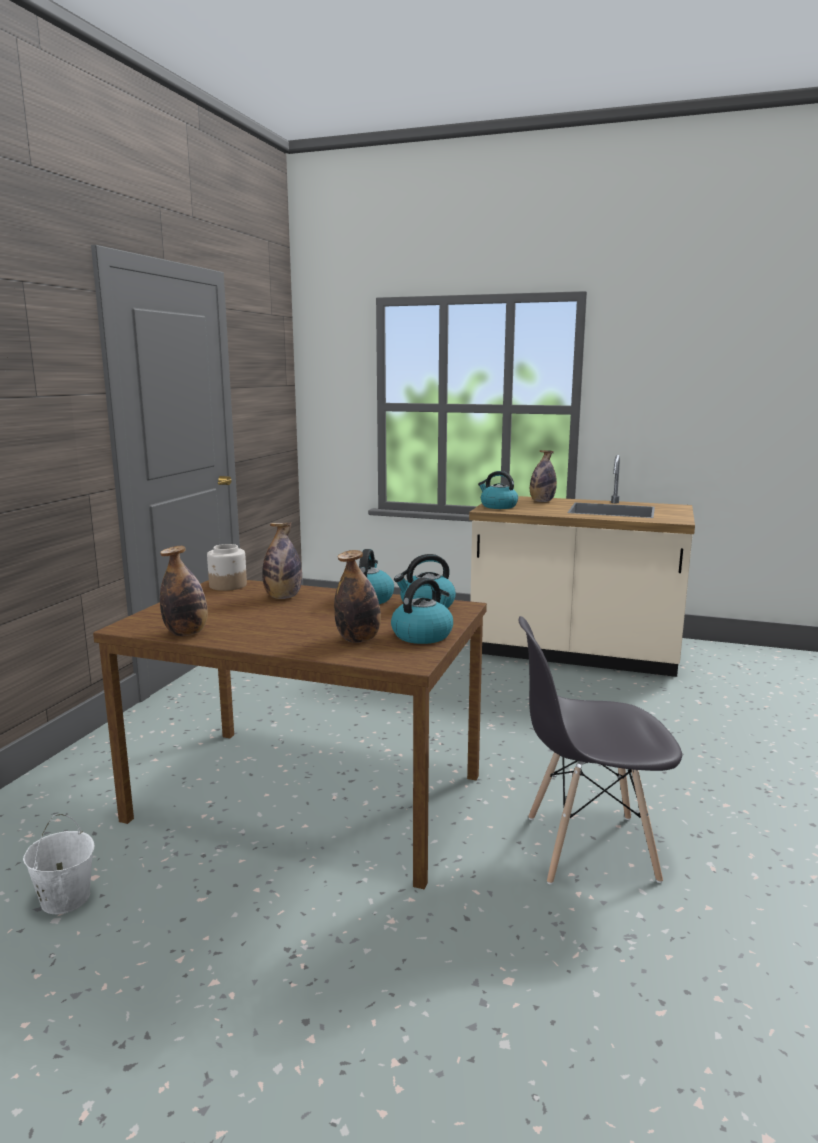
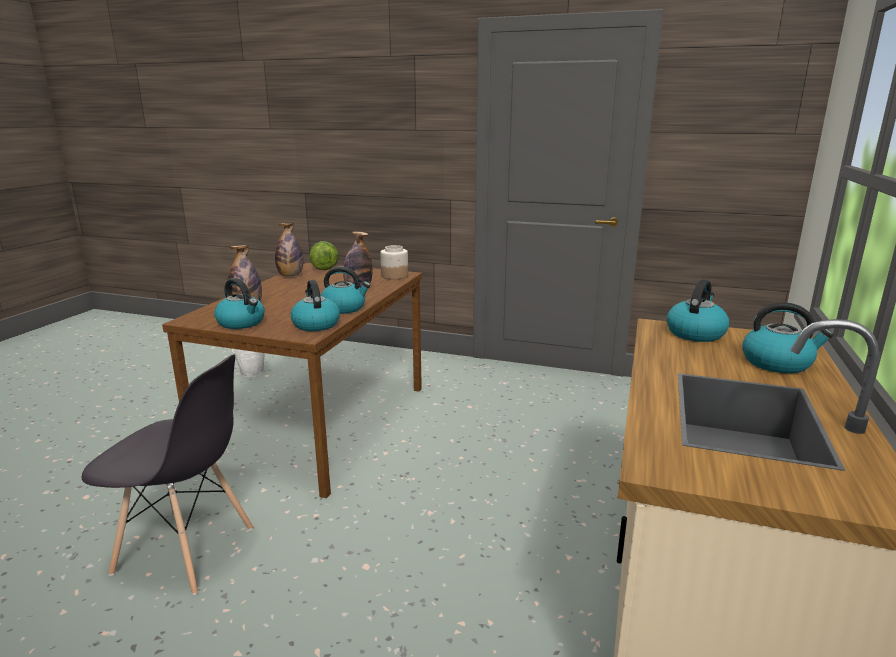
camera: 90 degrees right, 5 degrees up
grey chair [519,616,682,884] -> grey chair turned 105 degrees clockwise [81,354,253,595]
bottle [530,450,557,502] -> kettle [742,302,833,373]
none -> lettuce [310,241,339,270]

